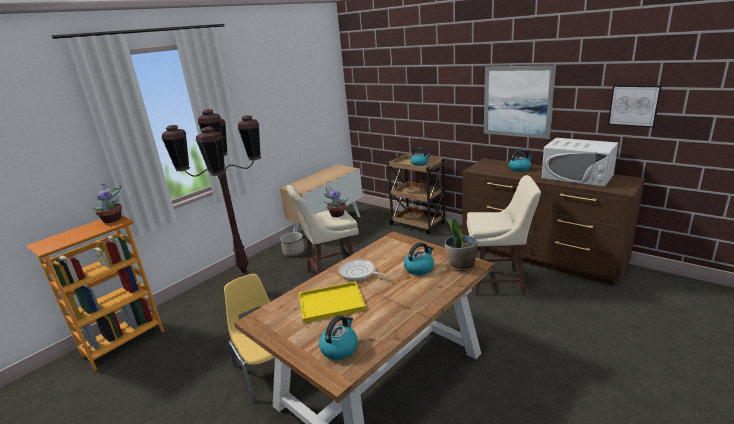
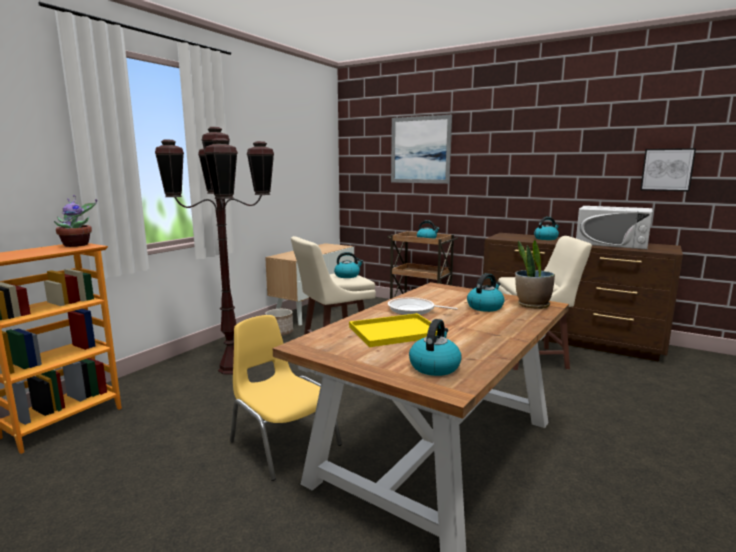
camera: 10 degrees left, 10 degrees down
potted plant [324,185,348,217] -> kettle [334,252,363,278]
picture [484,65,556,139] -> picture moved to [391,115,452,184]

